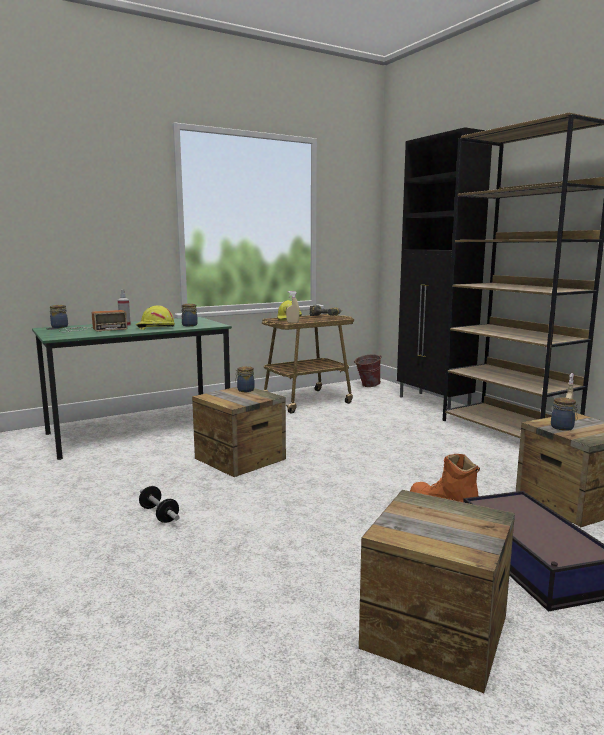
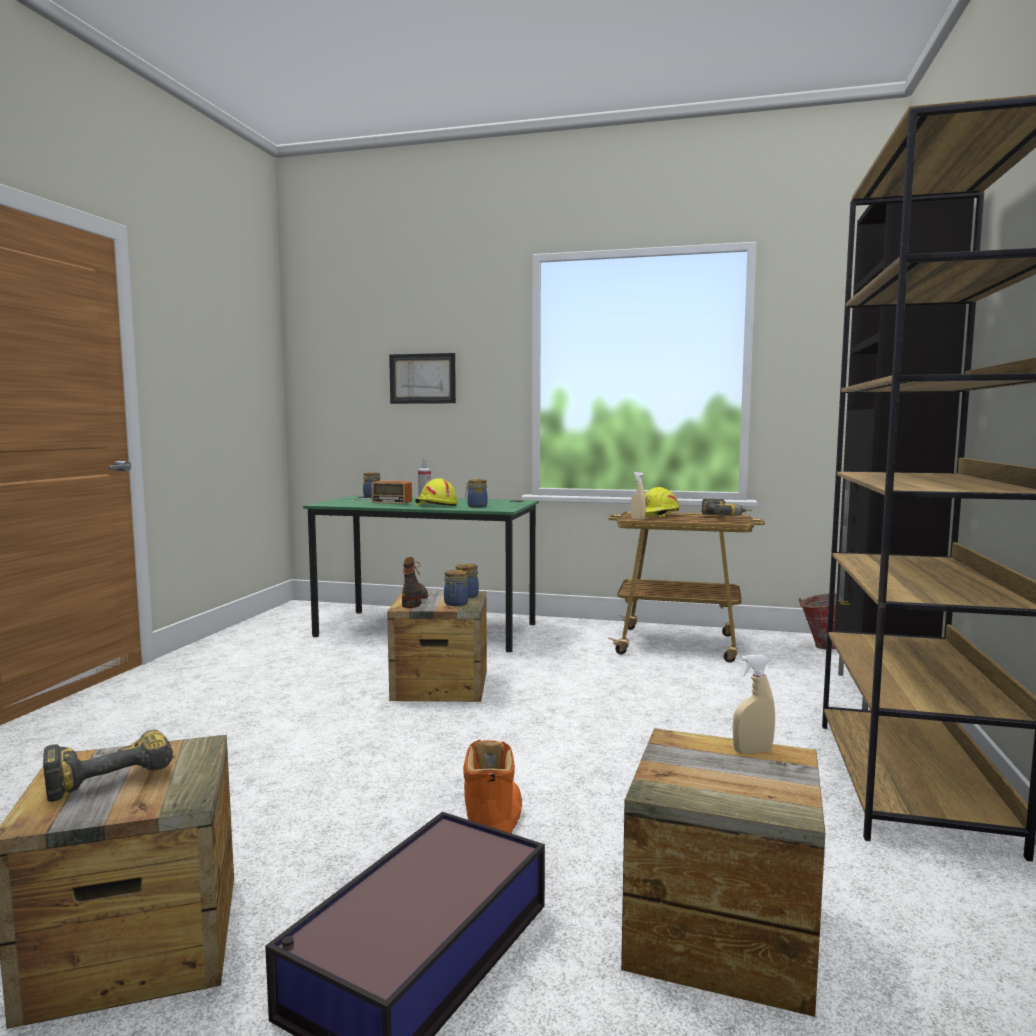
camera: 45 degrees right, 5 degrees down
dumbbell [139,486,180,523] -> none
jar [551,397,578,431] -> jar moved to [444,570,468,606]
none -> power drill [43,730,173,802]
none -> picture [389,353,456,404]
none -> boot [402,557,428,608]

